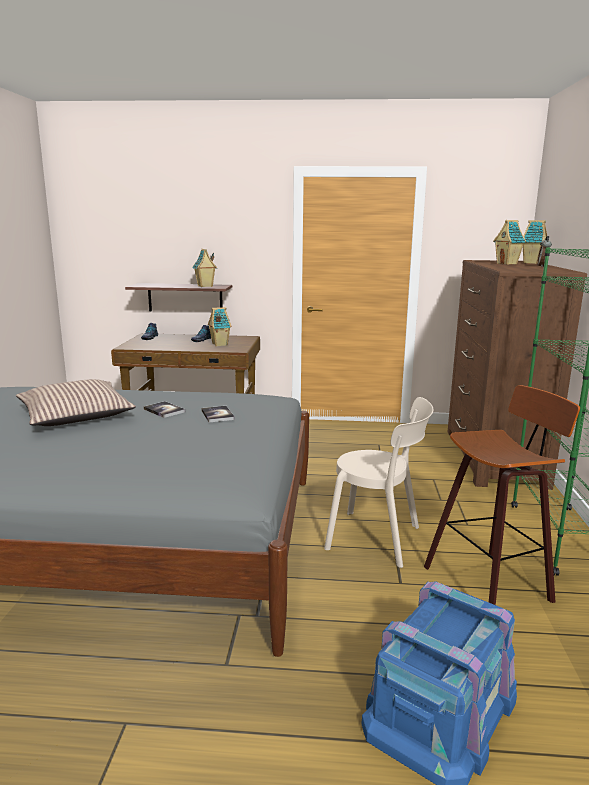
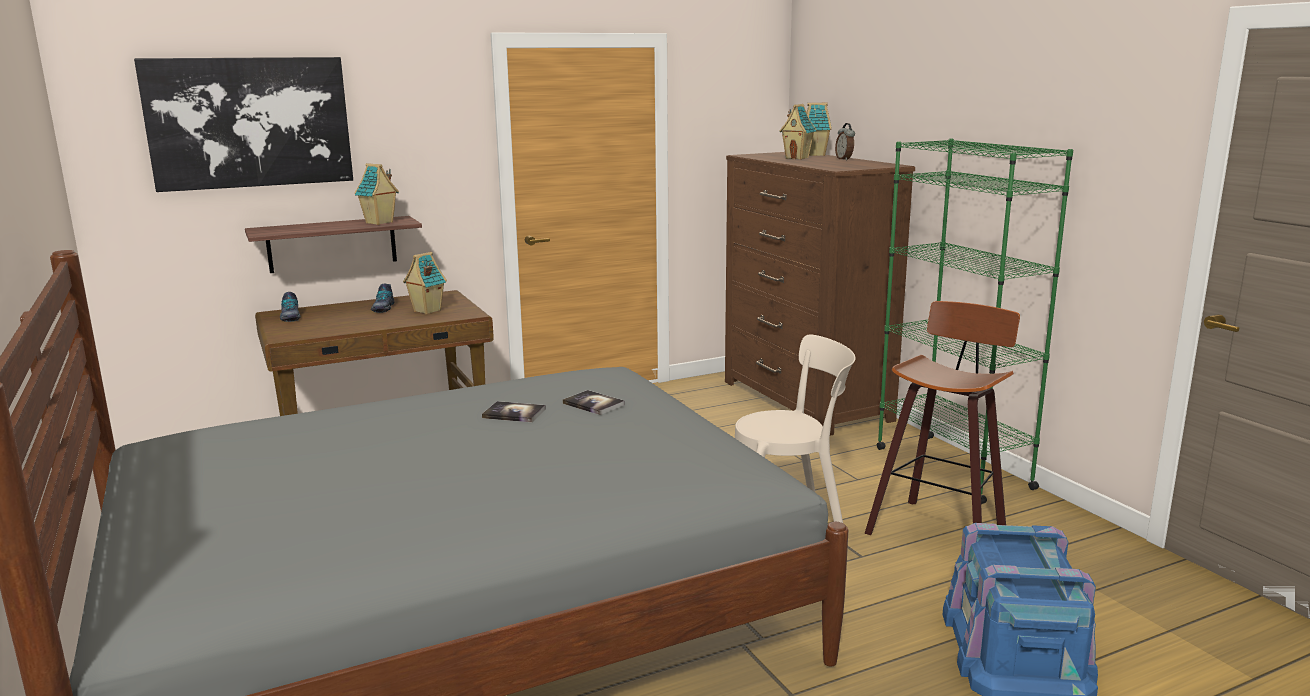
camera: 30 degrees left, 0 degrees up
pillow [16,379,136,426] -> none
none -> picture [134,57,353,192]

